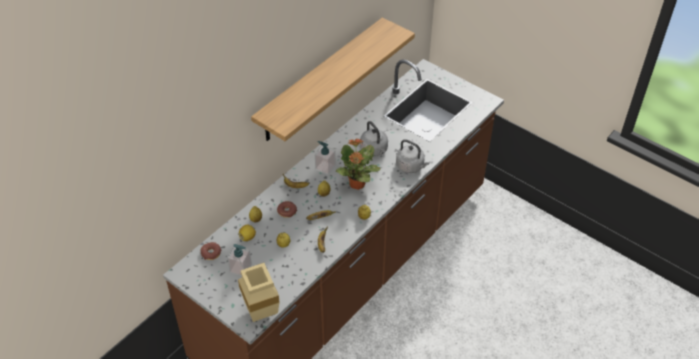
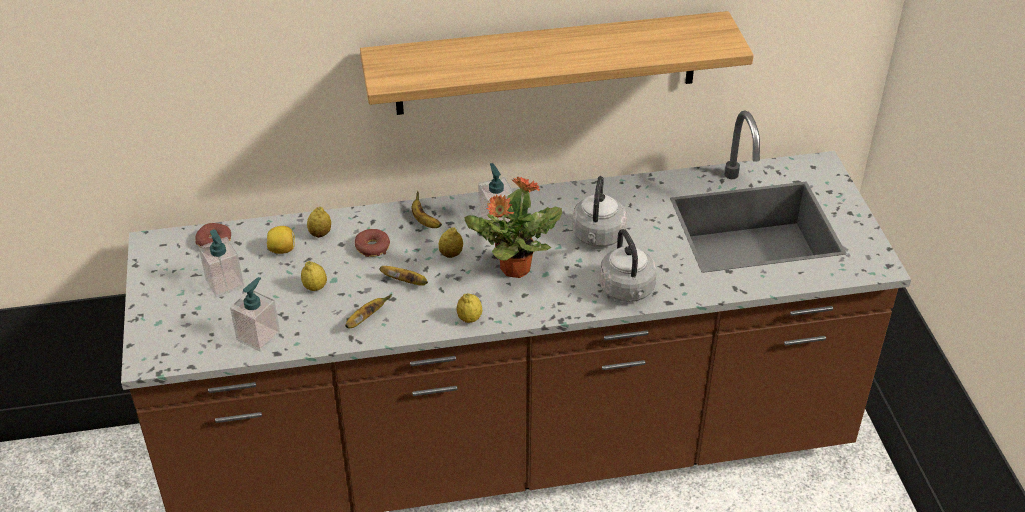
camera: 40 degrees right, 5 degrees down
beige vase [238,263,280,322] -> none
none -> soap dispenser [230,277,280,352]

